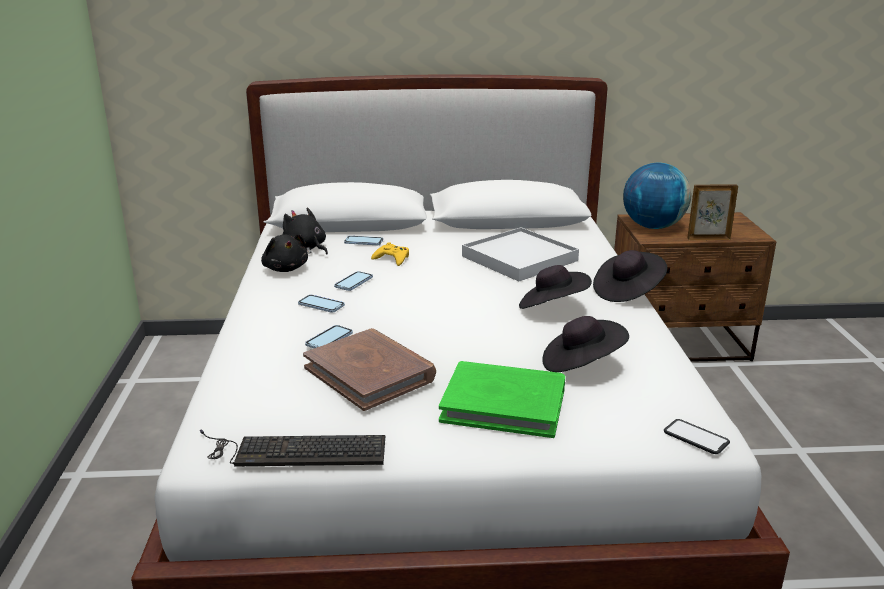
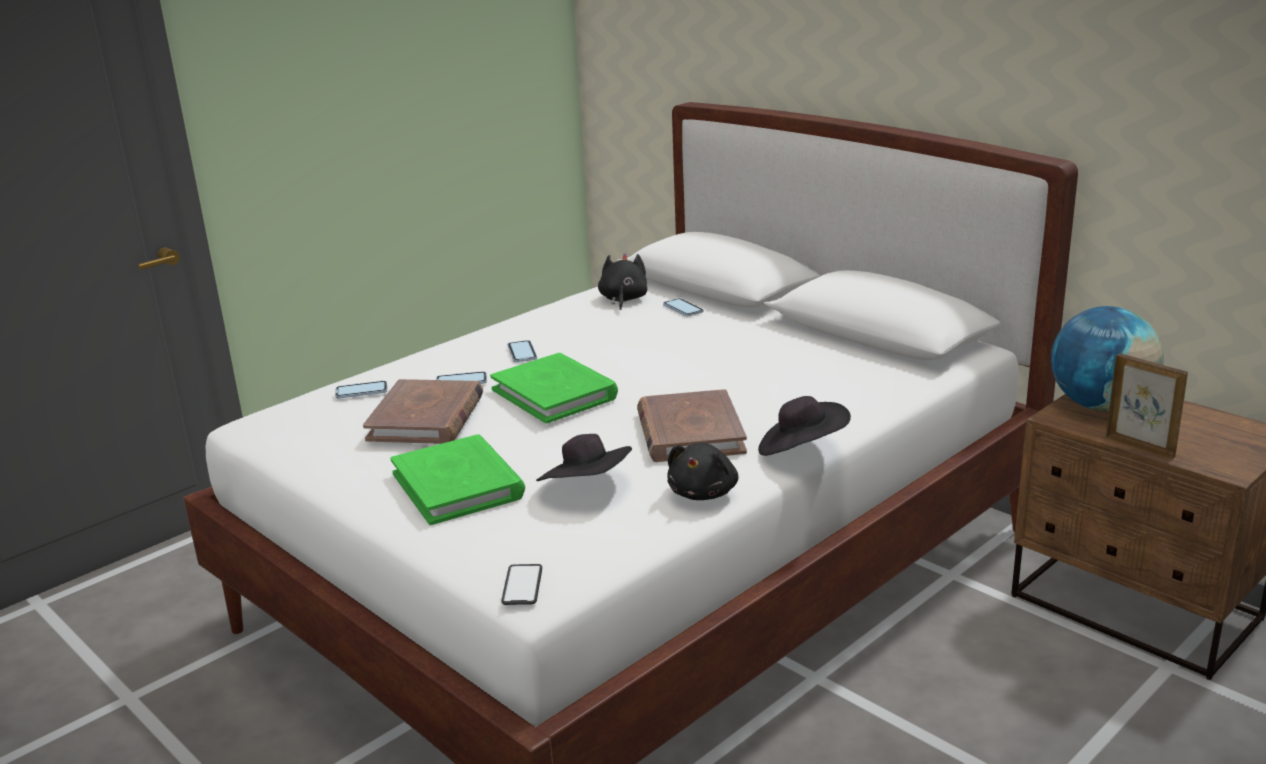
camera: 50 degrees right, 0 degrees up
keyboard [200,430,385,467] -> none
black plush toy [261,234,308,272] -> black plush toy moved to [667,443,738,500]
phone [334,271,373,291] -> phone moved to [335,381,387,398]
yellow game controller [371,242,409,266] -> none
white tray [462,227,579,281] -> none
black hat [519,265,592,309] -> brown book [637,389,747,462]
none -> green book [490,353,618,424]

